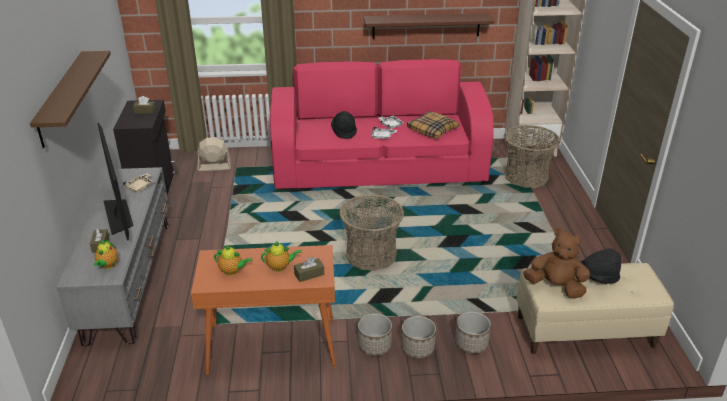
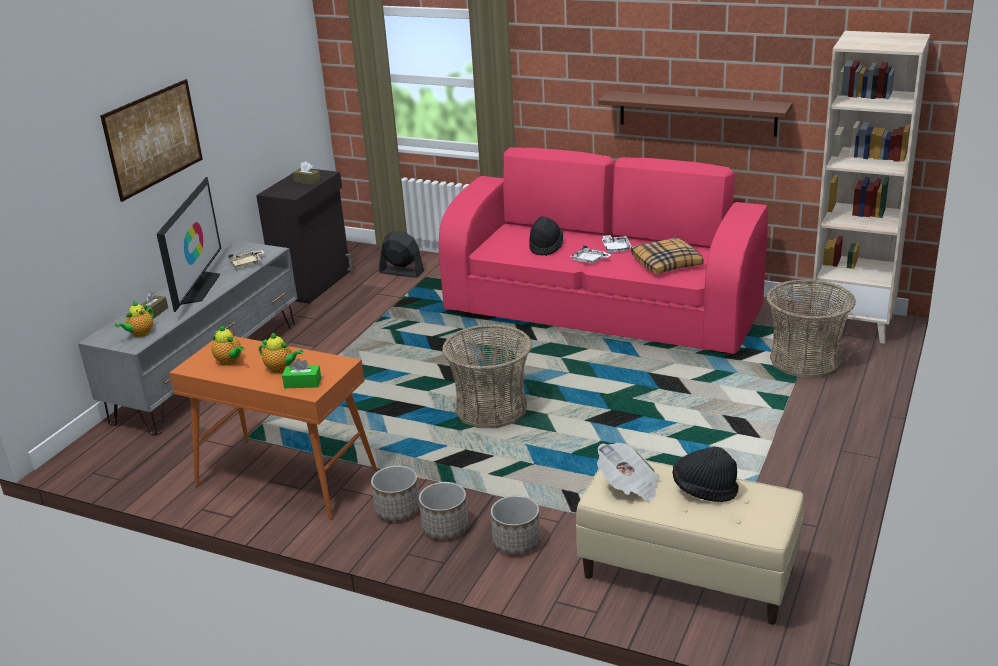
camera: 30 degrees right, 5 degrees down
brown shelf [30,51,111,148] -> picture [100,79,203,202]
beige fan [197,137,232,171] -> black fan [379,231,424,278]
brown tissue box [294,257,324,282] -> green tissue box [282,358,321,388]
brown plush toy [523,228,590,299] -> newspaper [597,443,660,501]

